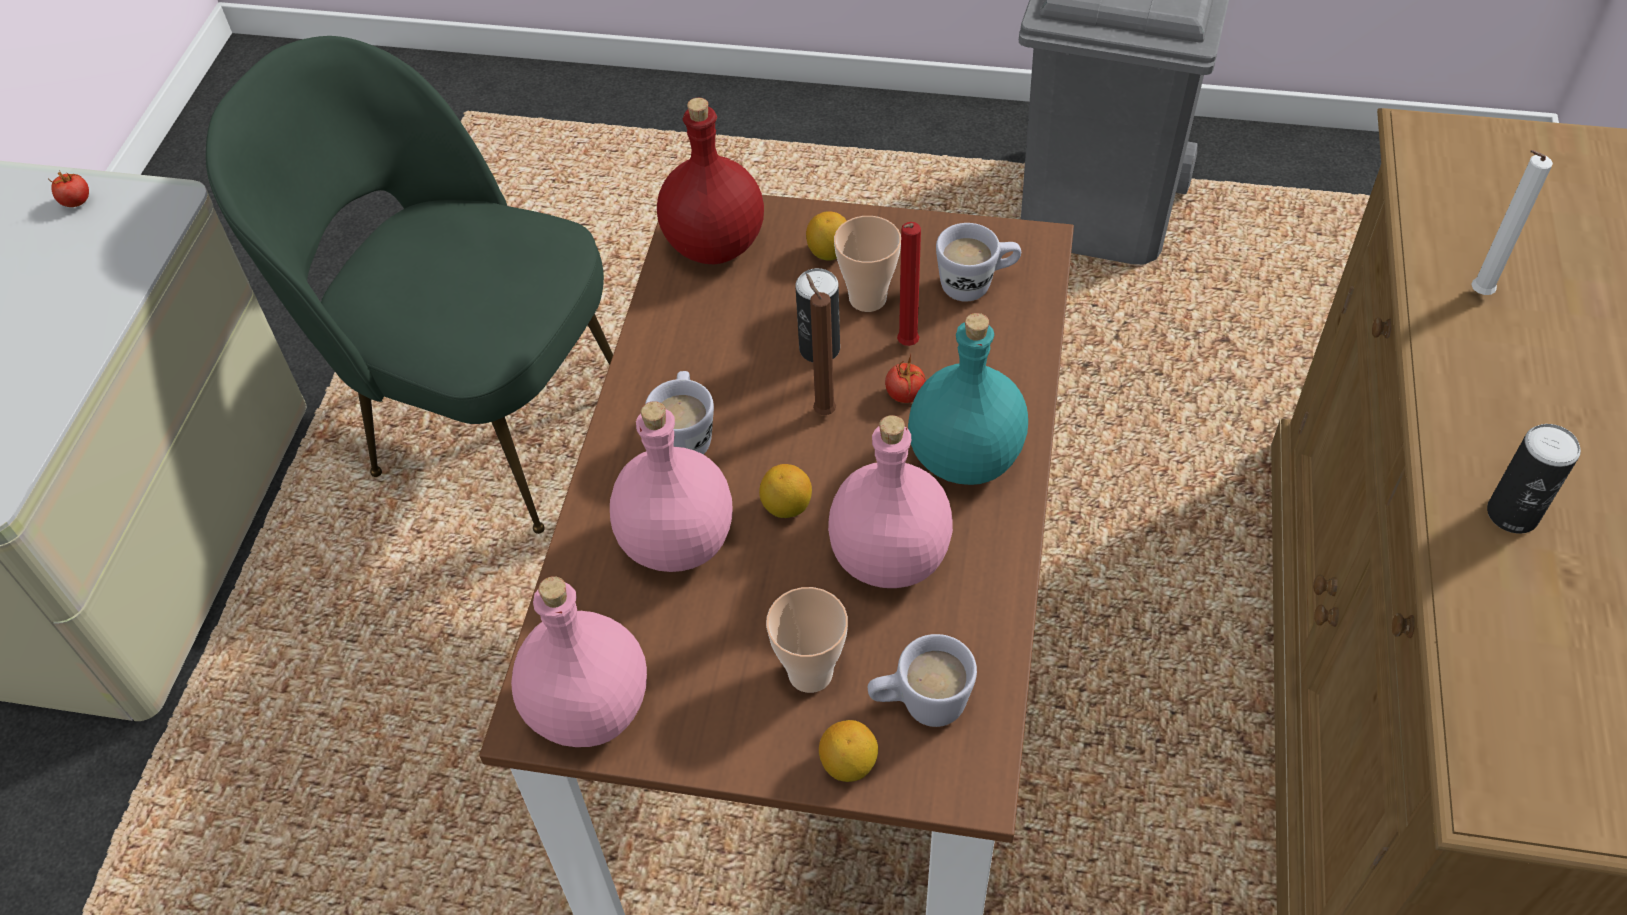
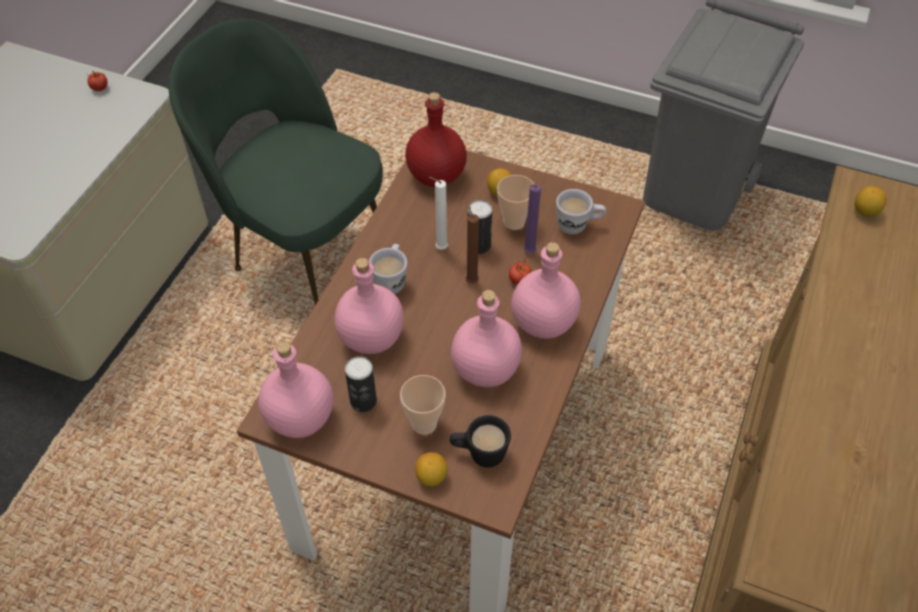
camera: 10 degrees right, 0 degrees up
lemon [759,464,812,518] -> lemon moved to [854,186,887,217]
white mug [868,634,977,727] -> black mug [450,415,511,468]
red candle [897,222,921,346] -> purple candle [524,184,541,253]
turquoise bottle [908,313,1028,485] -> pink bottle [511,242,581,339]
white candle [1471,150,1553,295] -> white candle moved to [429,177,448,250]
can [1487,424,1581,534] -> can moved to [345,356,377,412]

